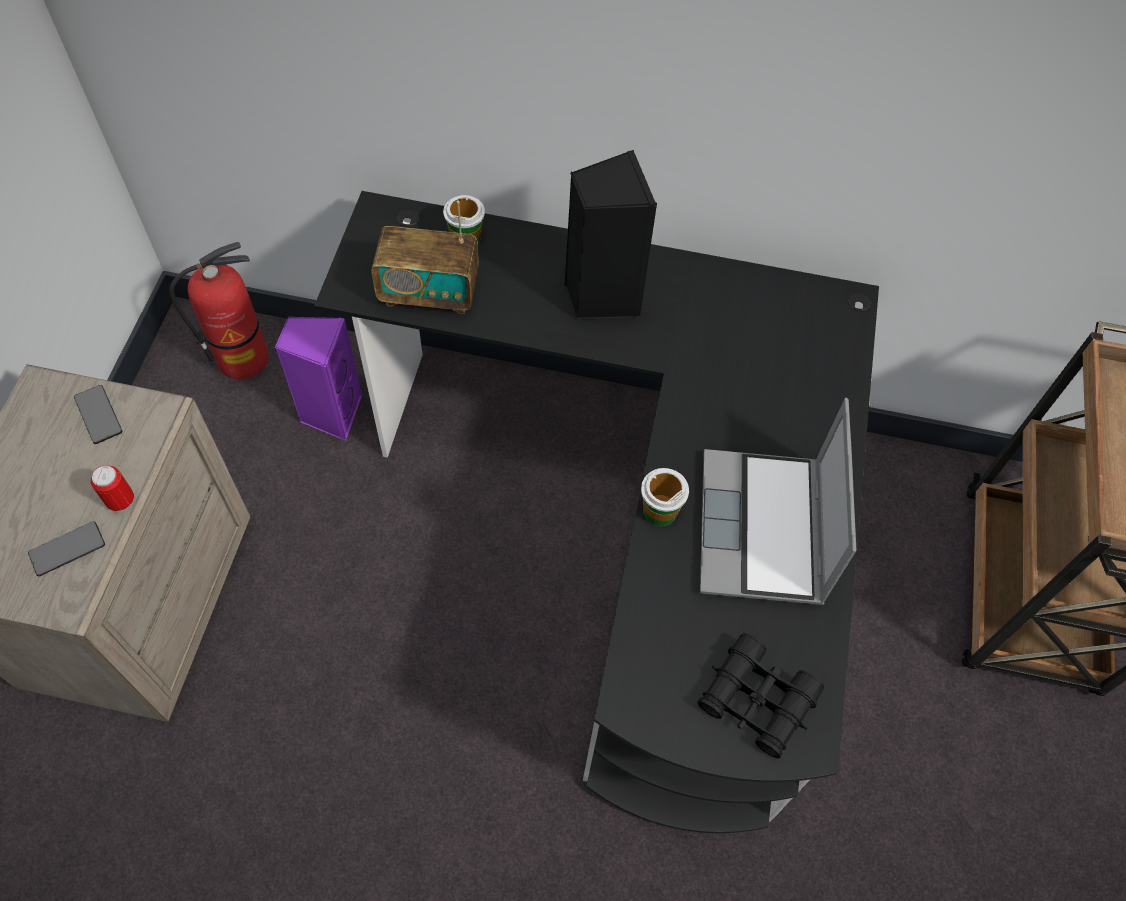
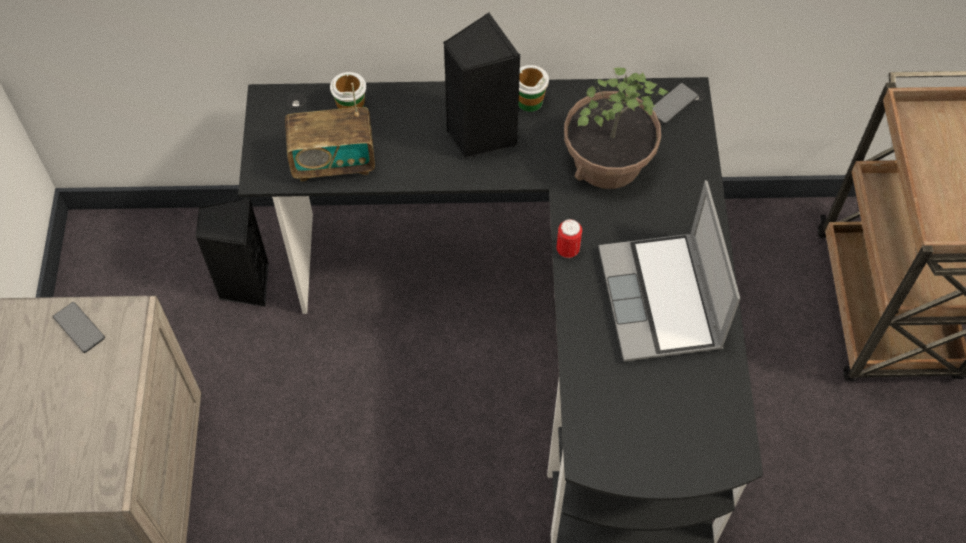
camera: 10 degrees left, 0 degrees up
phone [28,521,105,576] -> phone moved to [653,83,698,124]
can [90,465,134,511] -> can moved to [557,219,582,258]
fire extinguisher [170,242,269,379] -> none
purple speaker [275,317,362,441] -> black speaker [196,198,269,307]
cup [641,468,689,526] -> cup moved to [519,65,549,112]
black binoculars [698,633,824,758] -> none
none -> potted plant [564,68,668,189]

